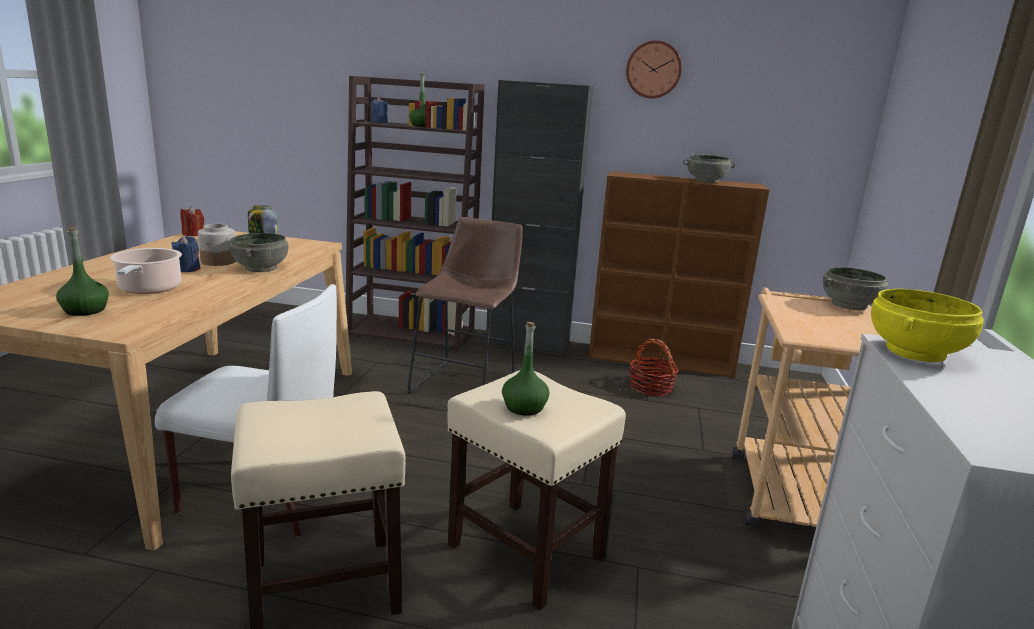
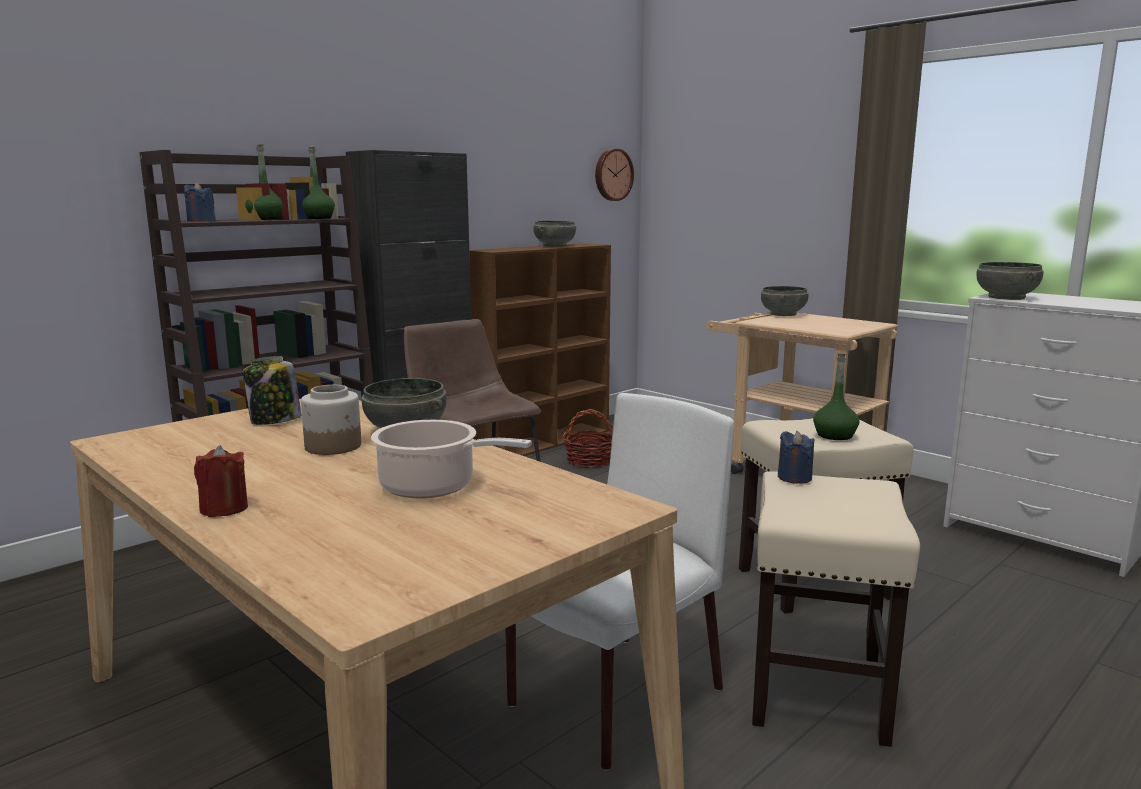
camera: 55 degrees left, 5 degrees down
green bottle [56,227,109,316] -> green bottle moved to [302,146,335,219]
blue candle [171,236,201,272] -> blue candle moved to [778,431,814,484]
red candle [180,206,204,236] -> red candle moved to [194,445,248,517]
wall clock [626,40,682,98] -> wall clock moved to [595,149,634,201]
yellow bowl [871,289,984,362] -> grey bowl [976,262,1044,300]

